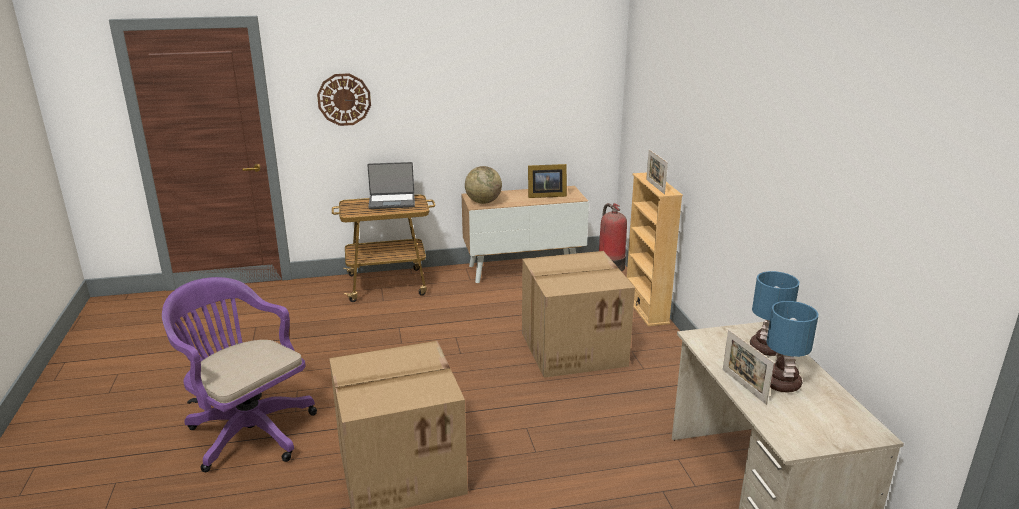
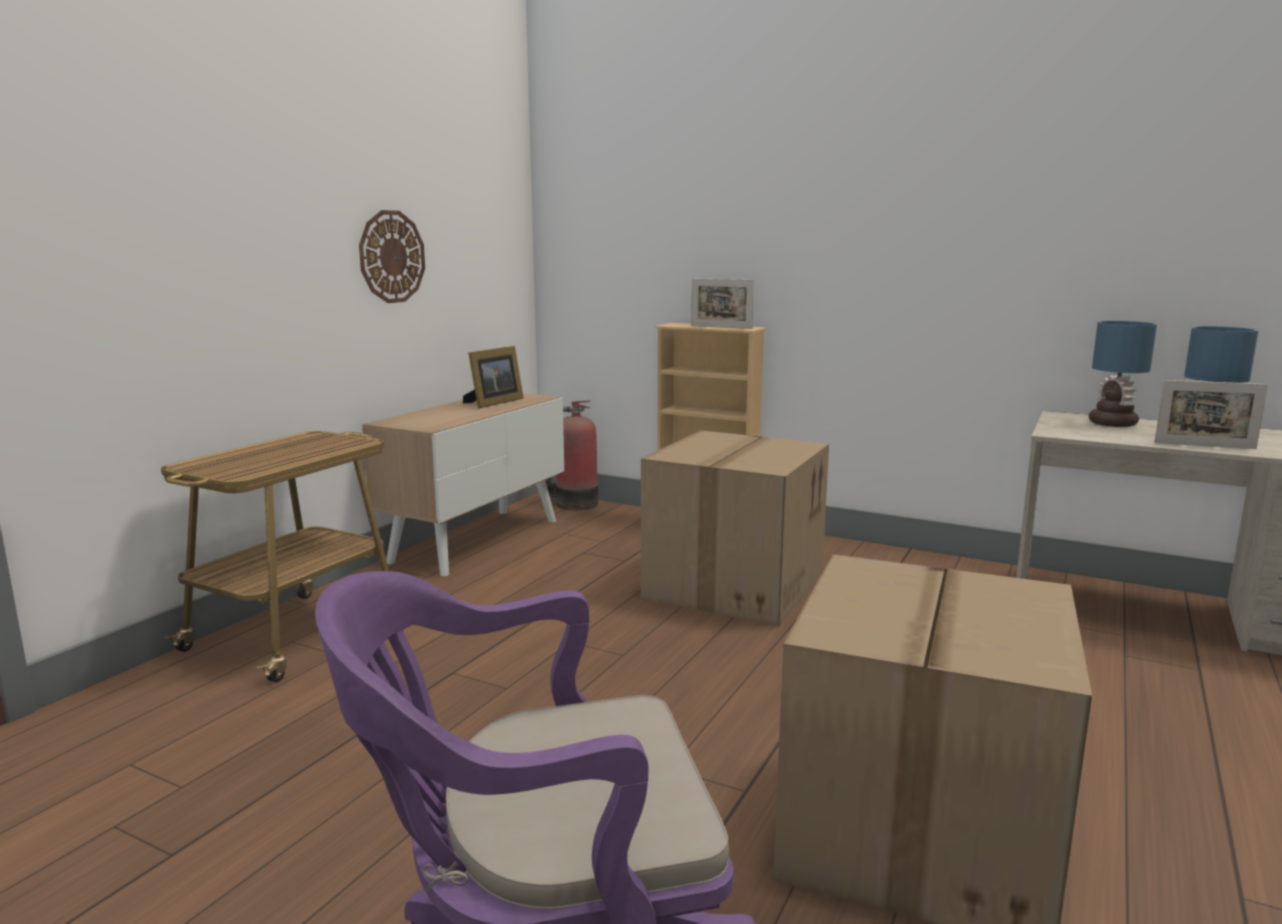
camera: 50 degrees left, 10 degrees down
wall clock [317,73,371,126] -> wall clock moved to [359,210,425,303]
laptop [367,162,415,209] -> none
globe [465,166,502,204] -> none

